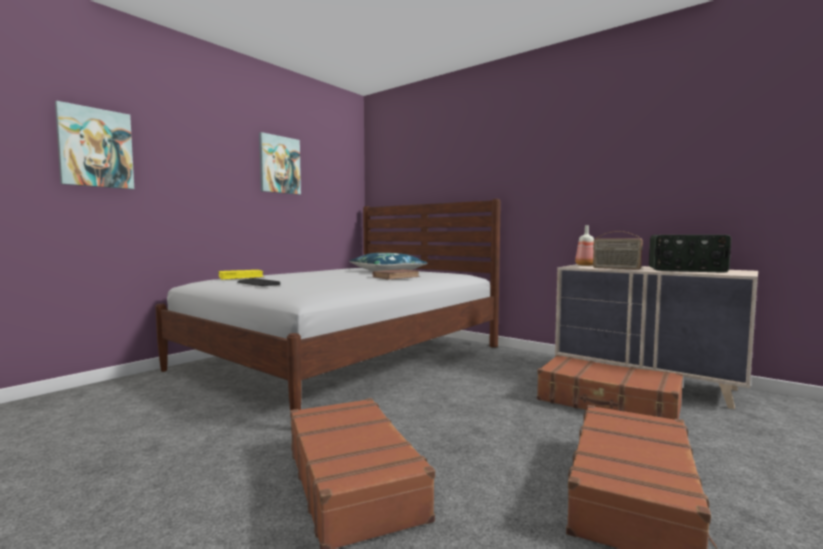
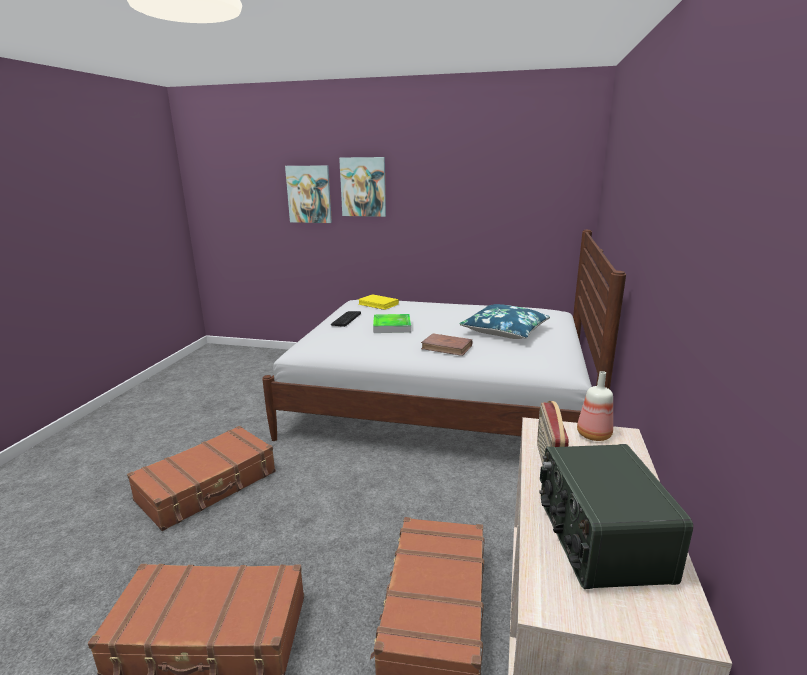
camera: 65 degrees right, 15 degrees up
picture [259,132,301,195] -> picture moved to [339,157,386,217]
none -> tray [373,314,411,333]

